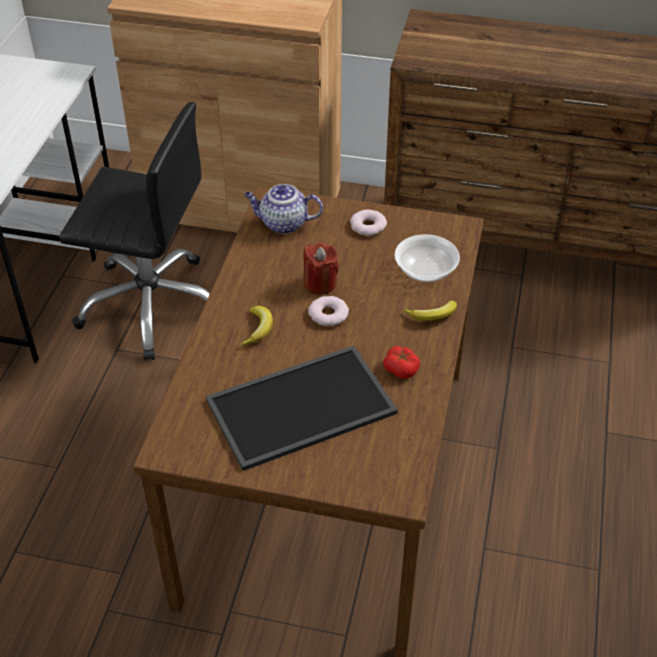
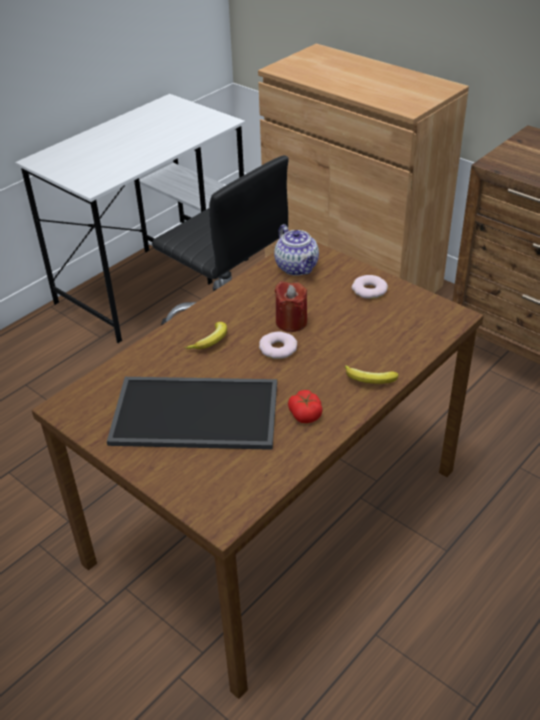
camera: 30 degrees right, 5 degrees down
teapot [244,184,323,234] -> teapot turned 150 degrees counterclockwise [274,224,319,276]
bowl [394,234,460,282] -> none

